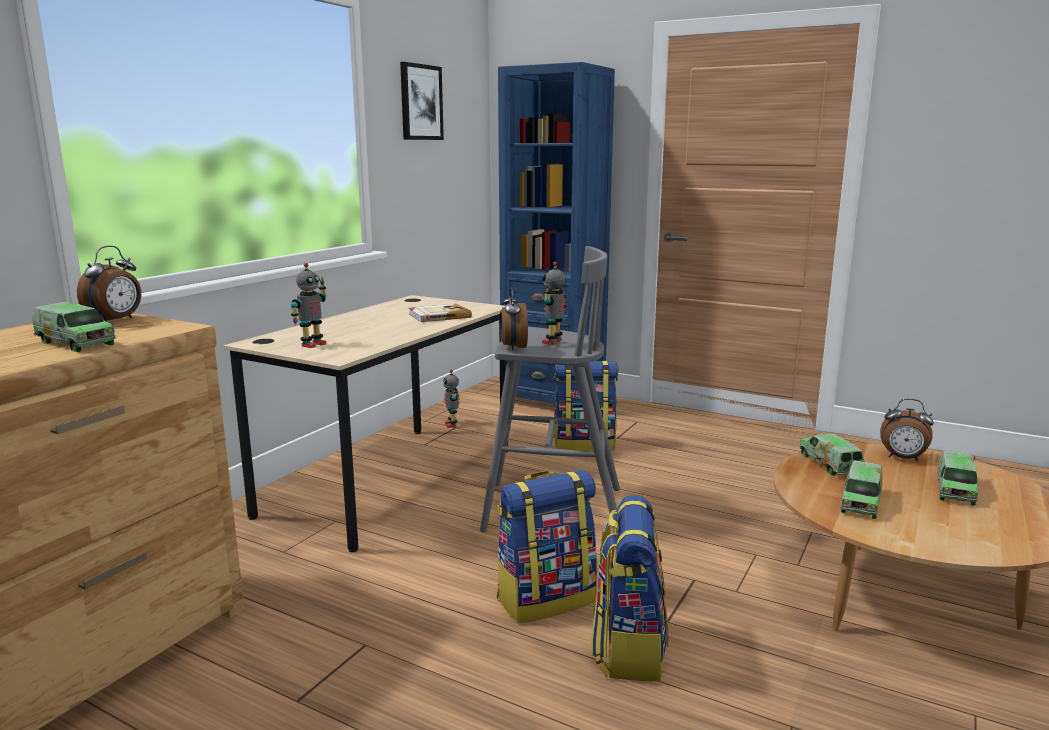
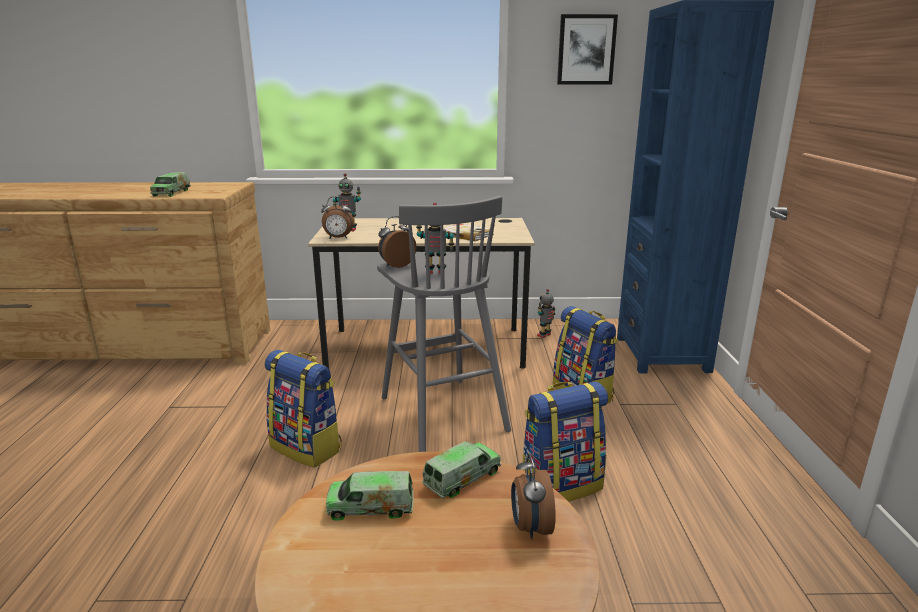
camera: 60 degrees right, 5 degrees up
alarm clock [77,246,141,321] -> alarm clock moved to [321,196,354,239]
backpack [591,495,668,681] -> backpack moved to [522,381,608,502]
toy truck [938,450,978,506] -> none

